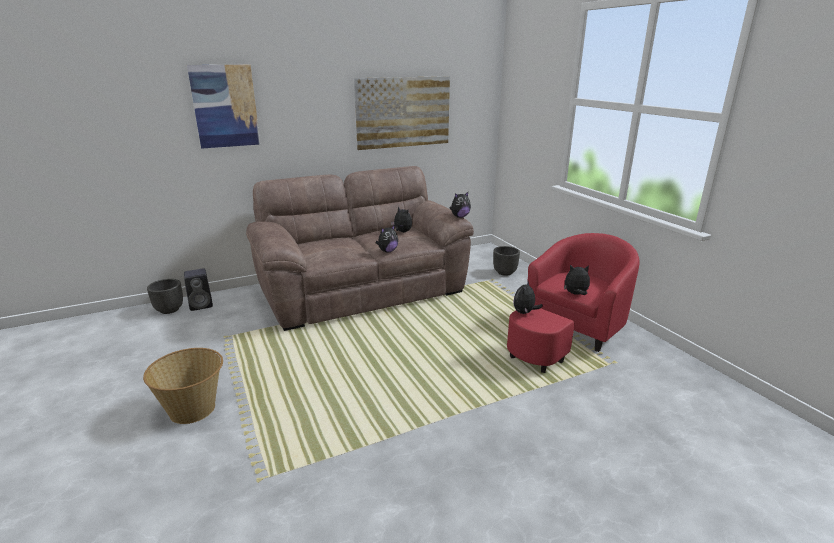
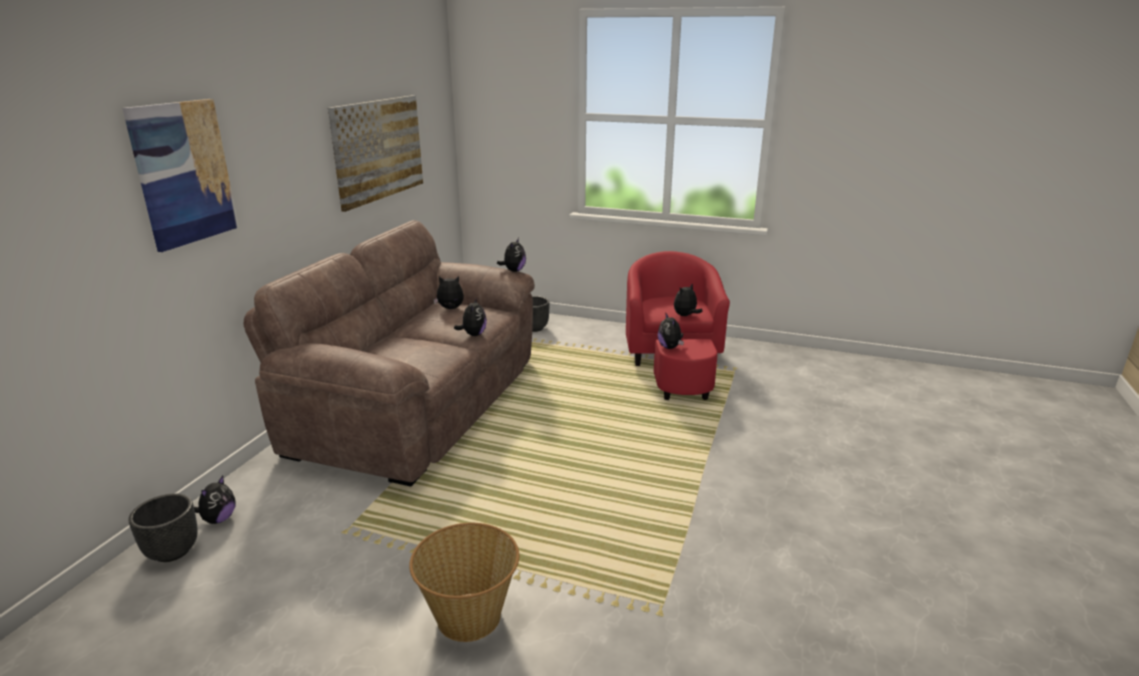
camera: 45 degrees left, 0 degrees up
black speaker [184,268,213,311] -> plush toy [194,476,235,524]

